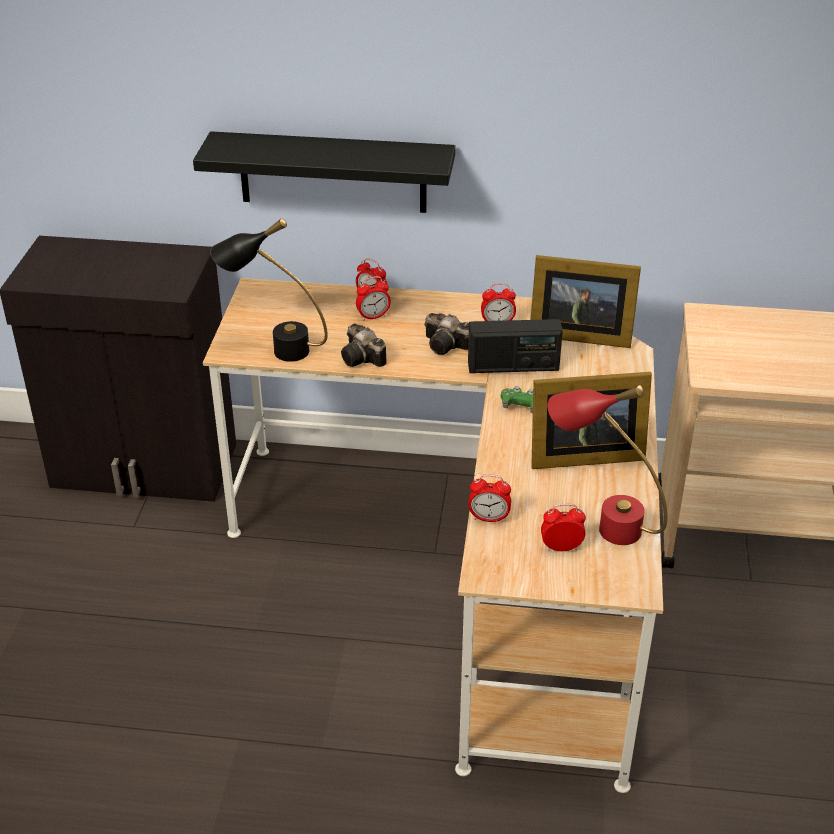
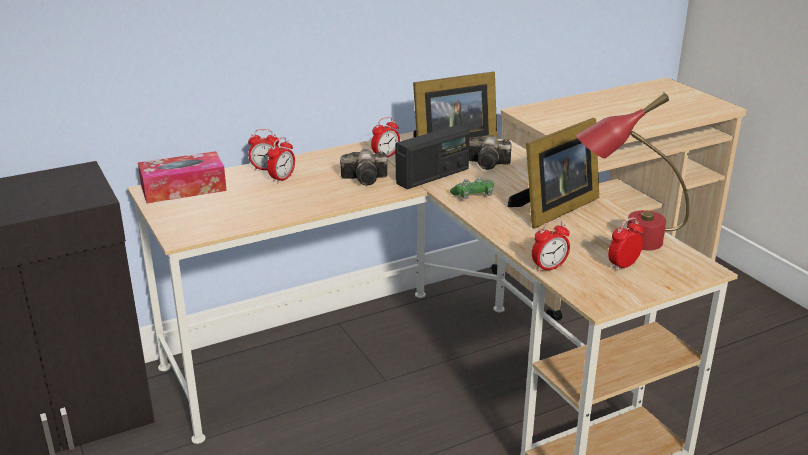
camera: 35 degrees left, 10 degrees down
black shelf [193,131,455,213] -> none
black table lamp [210,218,328,362] -> none
camera [341,323,387,367] -> camera moved to [469,135,511,170]
none -> tissue box [138,151,227,203]

